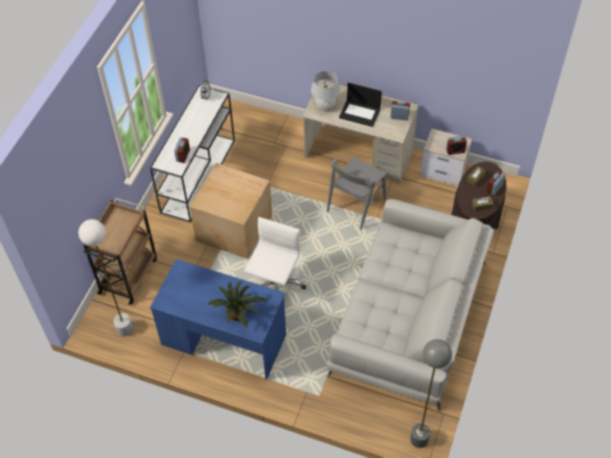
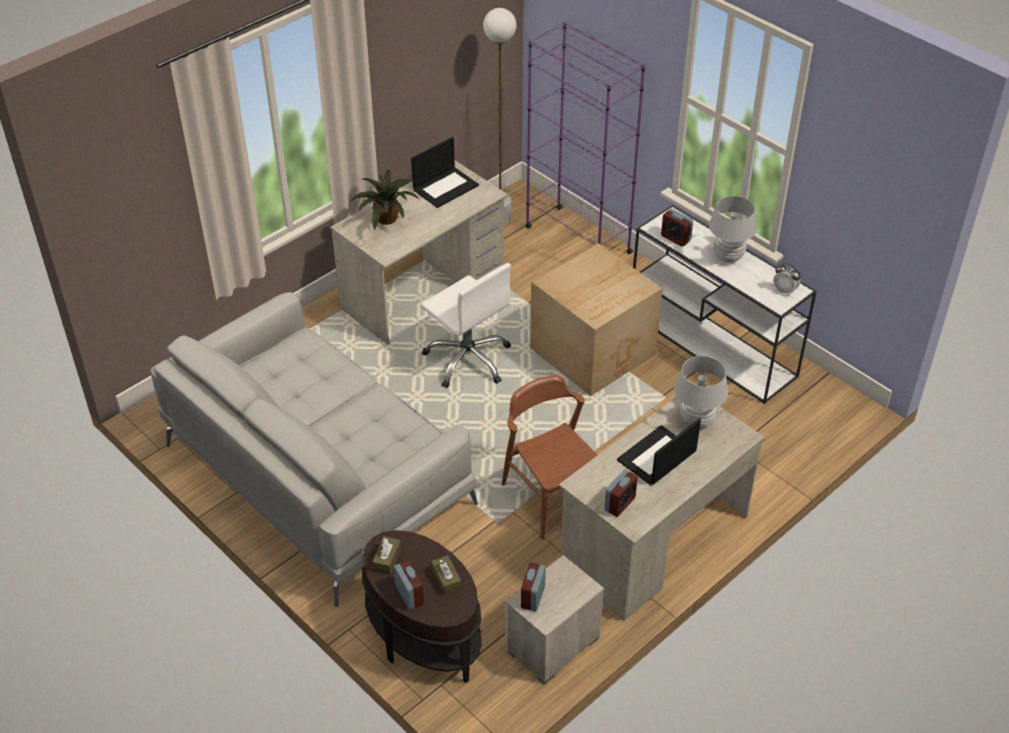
camera: 115 degrees right, 10 degrees down
brown cart [83,198,157,305] -> purple bookcase [525,22,646,254]
blue desk [150,259,286,380] -> beige desk [330,161,508,345]
grey chair [327,156,387,230] -> brown chair [502,375,597,539]
grey floor lamp [410,339,452,448] -> none
none -> laptop [411,137,479,208]
none -> white table lamp [709,196,757,262]

